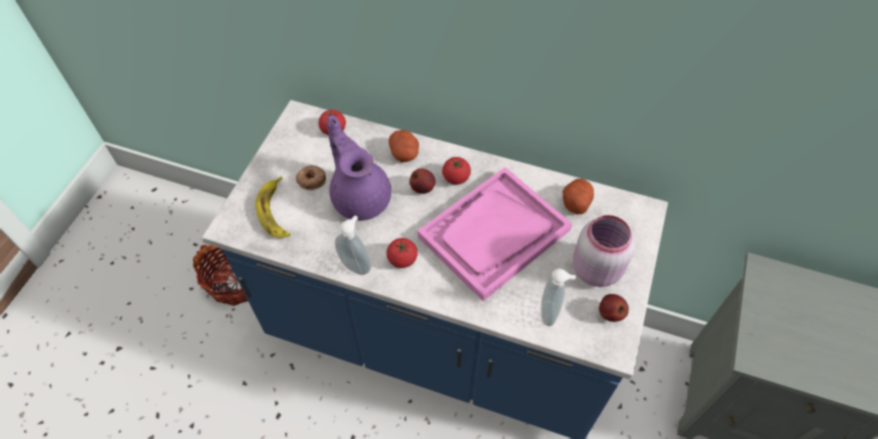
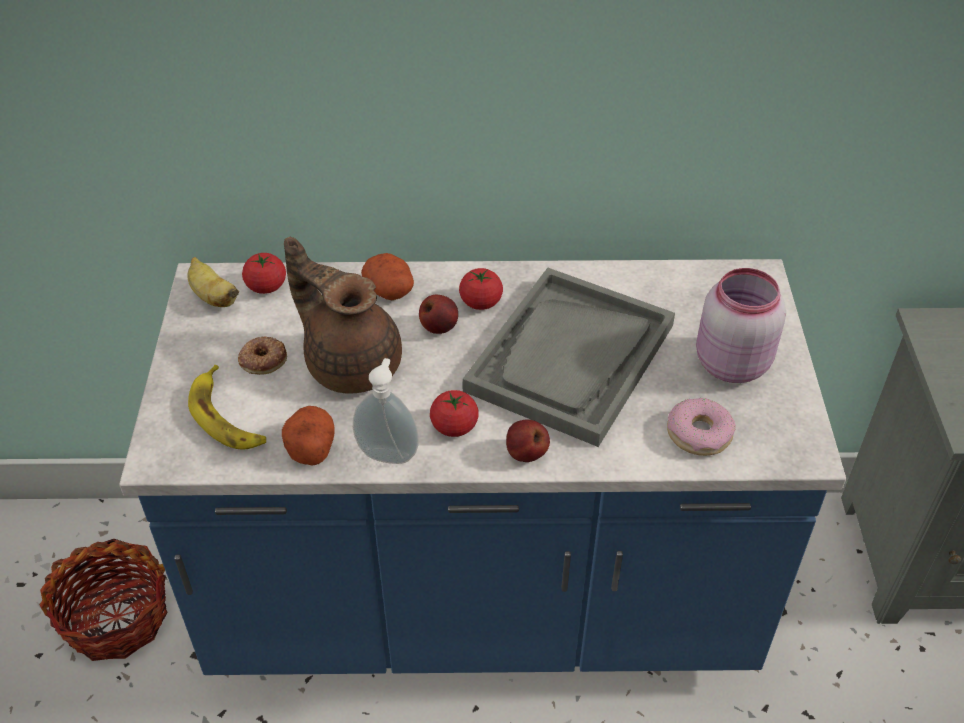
camera: 20 degrees left, 10 degrees down
purple teapot [327,115,391,221] -> brown teapot [284,237,402,393]
pink tray [417,167,572,301] -> grey tray [462,268,675,447]
soap dispenser [541,269,576,326] -> donut [667,398,736,456]
potato [563,179,594,214] -> potato moved to [282,406,335,466]
apple [599,294,629,322] -> apple moved to [506,420,550,462]
none -> banana [187,257,239,307]

